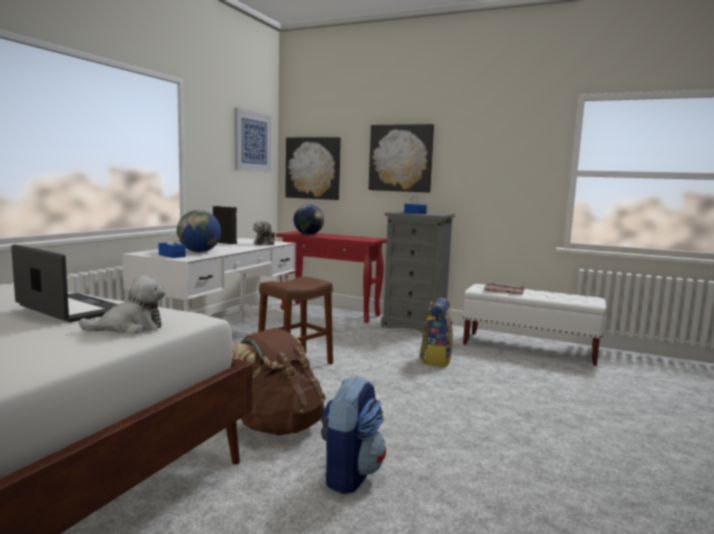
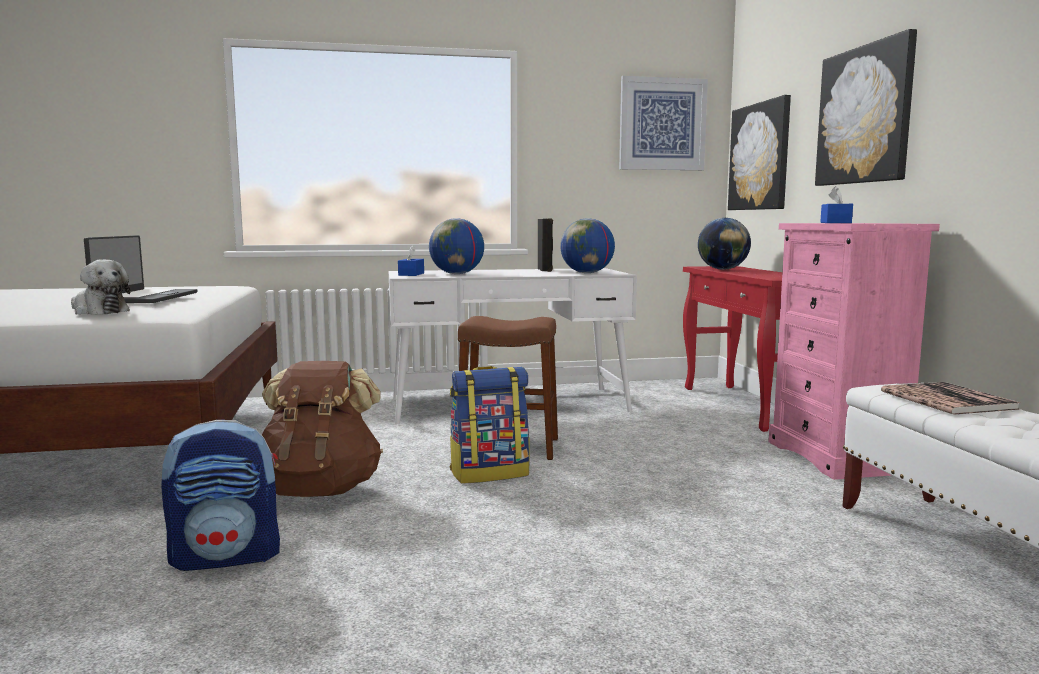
camera: 55 degrees right, 0 degrees up
plush toy [253,220,275,245] -> globe [560,218,615,273]
grey dresser [381,211,455,332] -> pink dresser [768,223,940,480]
backpack [419,298,453,367] -> backpack moved to [450,366,530,484]

